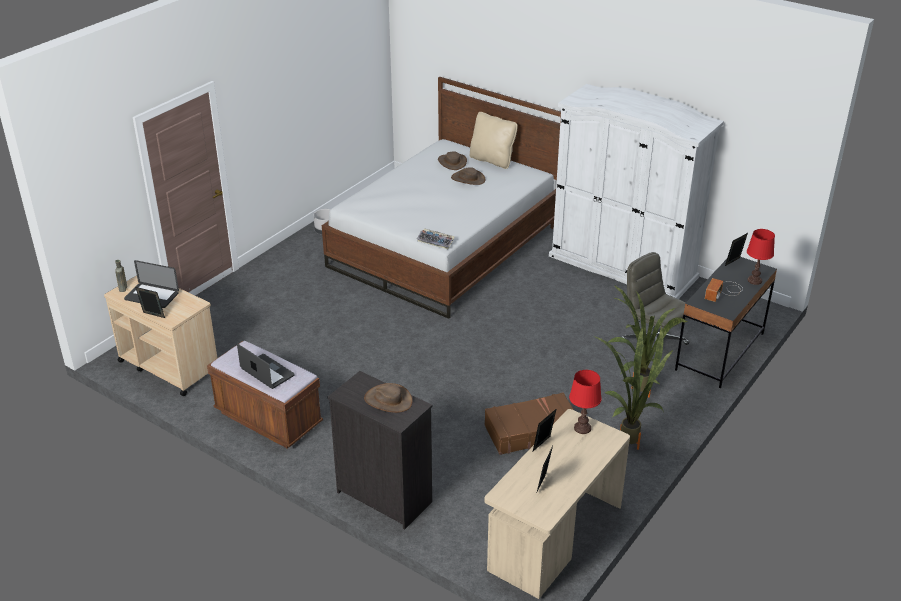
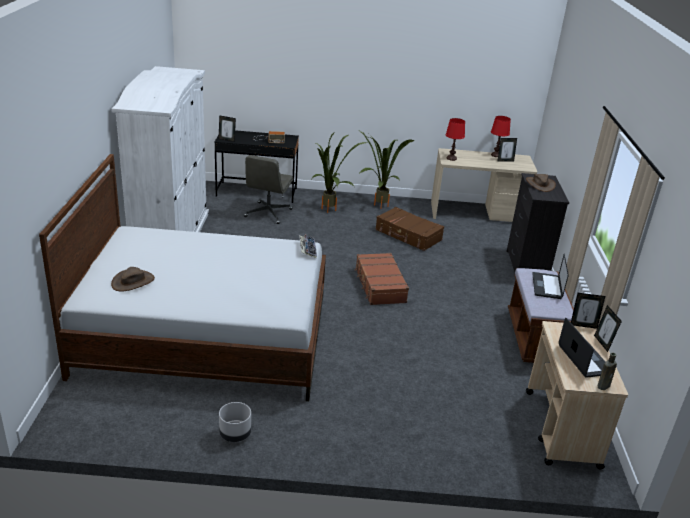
camera: 125 degrees left, 5 degrees down
brown hat [451,167,485,185] -> none
beige pillow [470,112,518,169] -> none
picture frame [533,408,557,451] -> picture frame moved to [571,293,605,329]
red table lamp [747,229,775,285] -> red table lamp moved to [491,116,511,157]
none -> brown suitcase [355,253,409,305]

